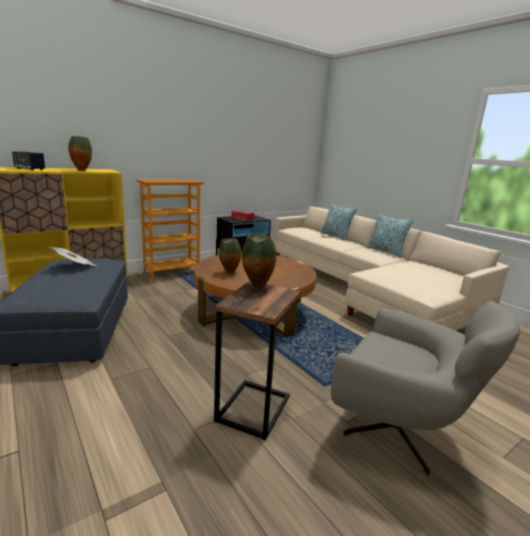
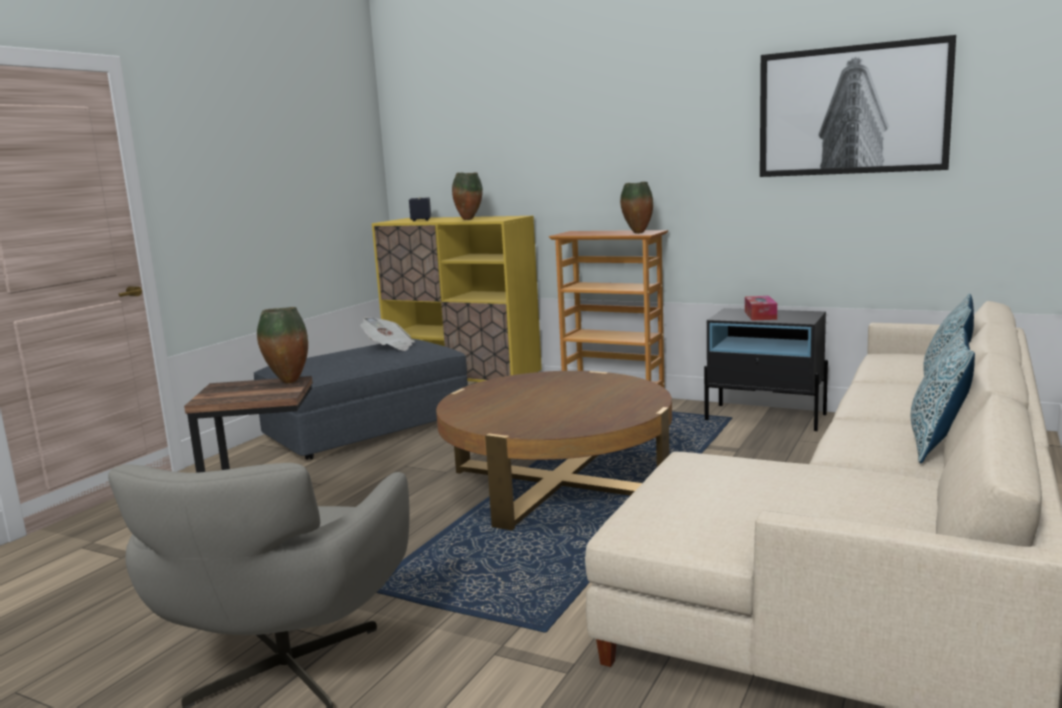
camera: 65 degrees right, 5 degrees down
vase [219,238,241,273] -> vase moved to [620,182,653,234]
none -> picture [760,35,956,177]

